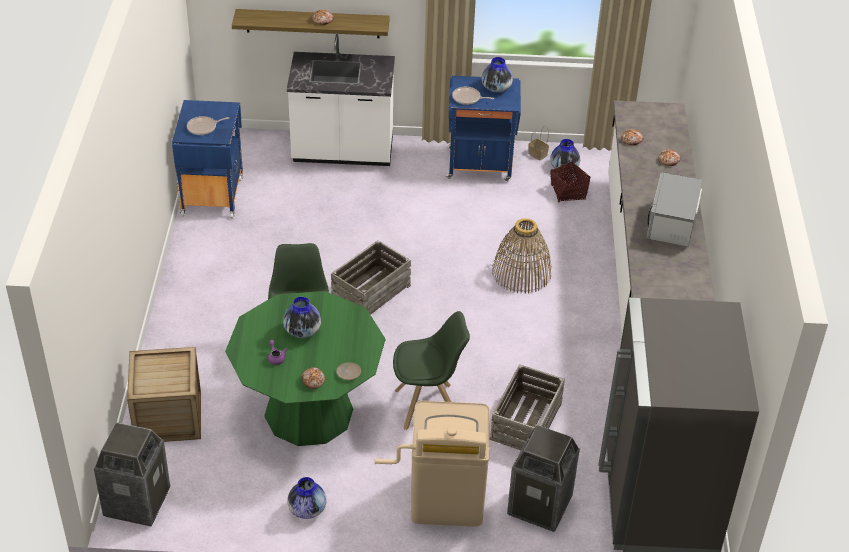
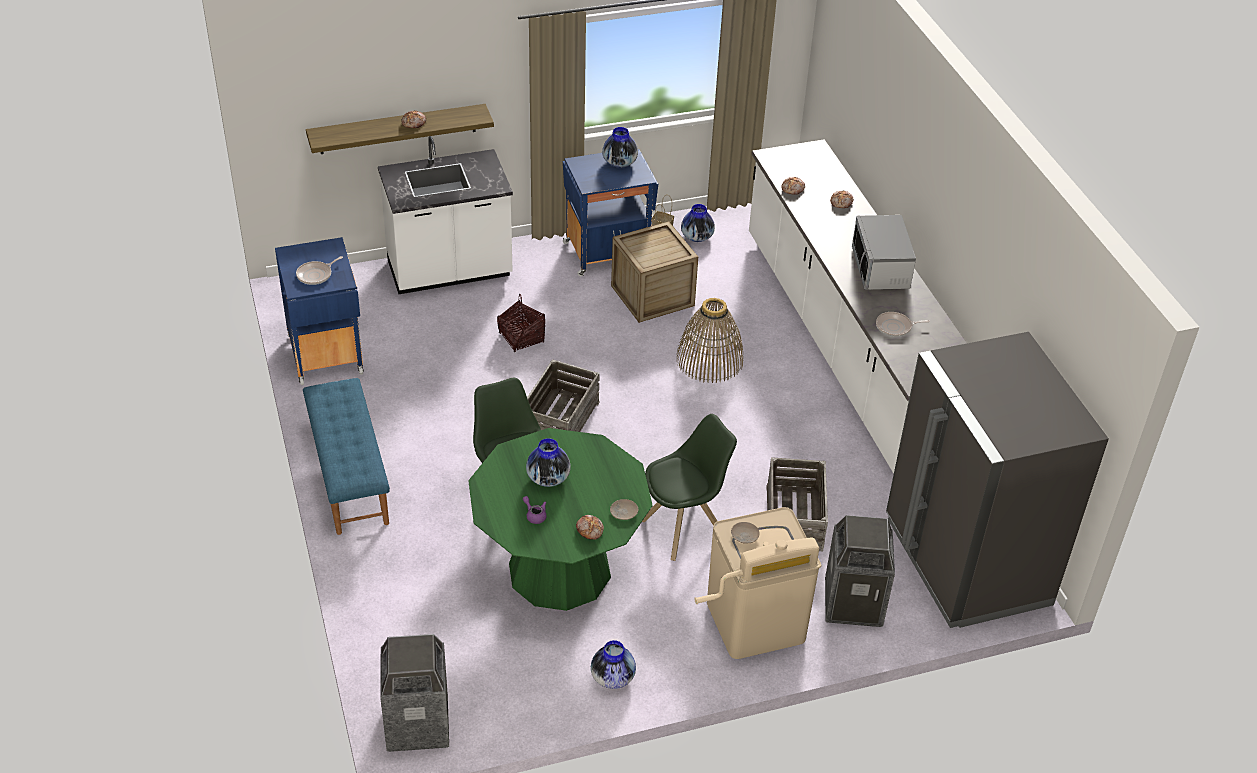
camera: 20 degrees left, 0 degrees up
crate [127,347,201,442] -> crate moved to [611,221,698,323]
frying pan [452,87,494,105] -> frying pan moved to [876,312,930,337]
basket [551,155,590,201] -> basket moved to [497,294,545,352]
none -> blue bench [303,378,390,535]
none -> beige plate [731,522,760,544]

